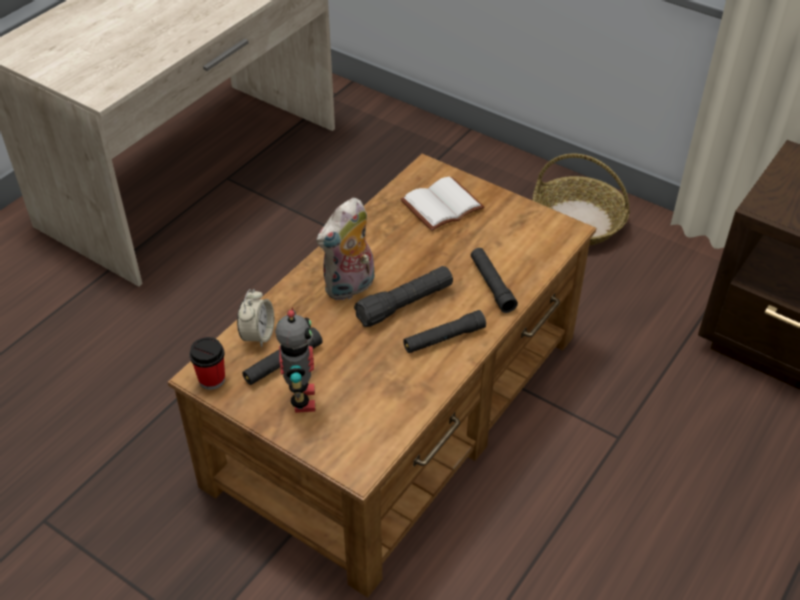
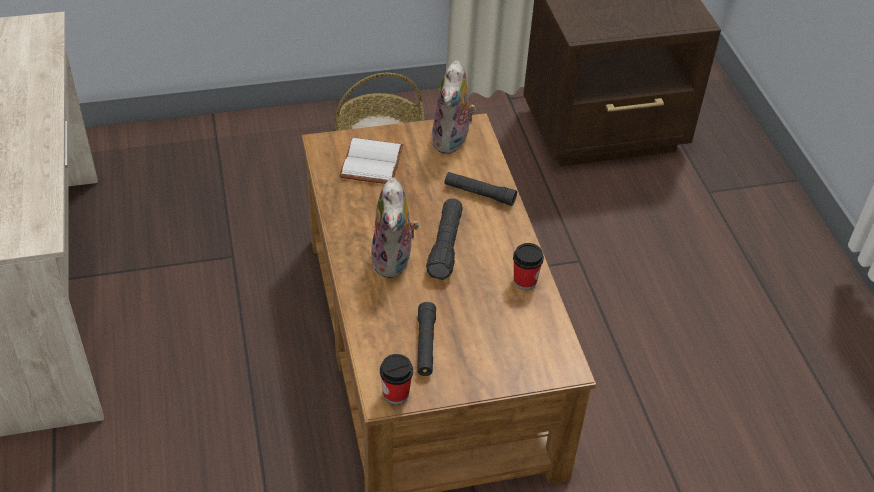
camera: 50 degrees left, 0 degrees up
alarm clock [237,289,274,348] -> none
toy robot [275,308,315,413] -> none
black flashlight [403,310,486,353] -> none
none -> plush toy [432,60,476,154]
none -> cup [513,243,544,290]

